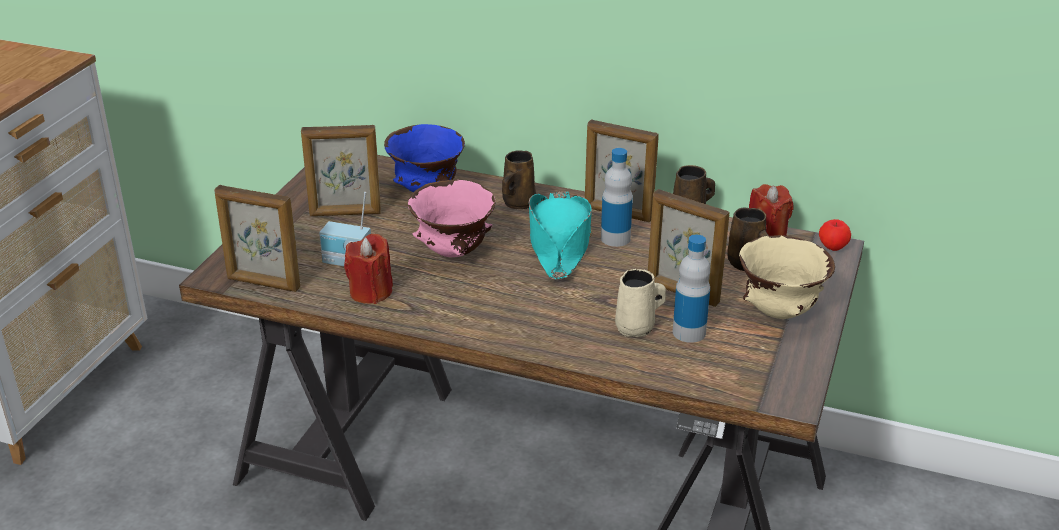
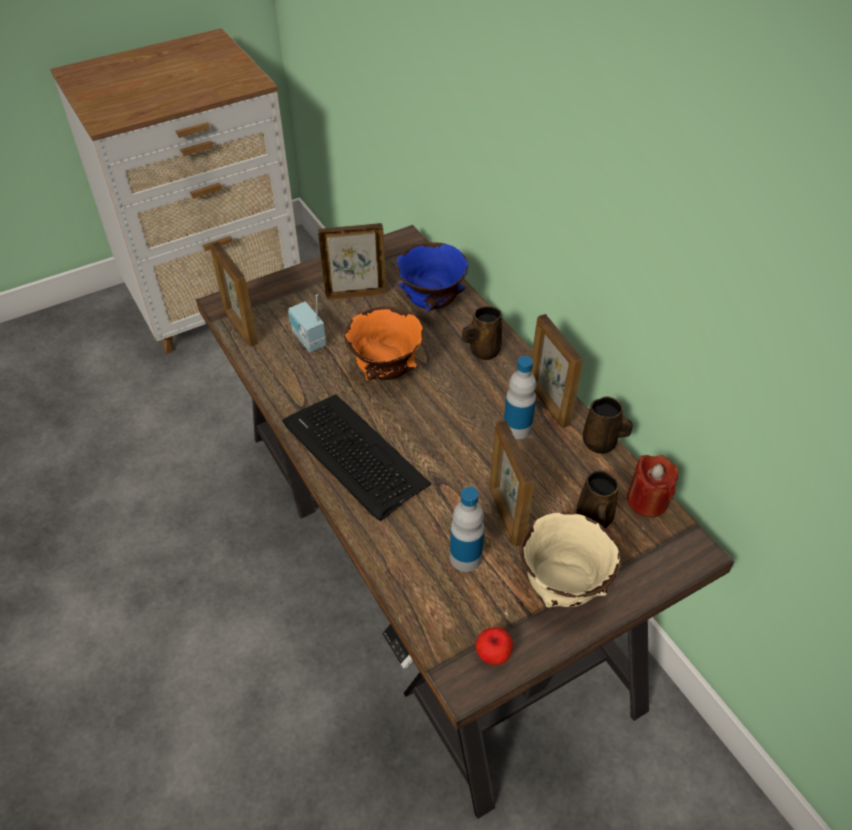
camera: 40 degrees right, 15 degrees up
picture frame [301,125,381,216] -> picture frame turned 135 degrees clockwise [318,223,387,300]
red candle [344,234,393,304] -> none
pink bowl [408,180,496,257] -> orange bowl [344,306,423,381]
turquoise hat [529,191,592,279] -> none
beige mug [615,269,666,337] -> none
apple [819,219,851,251] -> apple moved to [476,627,513,665]
none -> keyboard [282,394,431,521]

